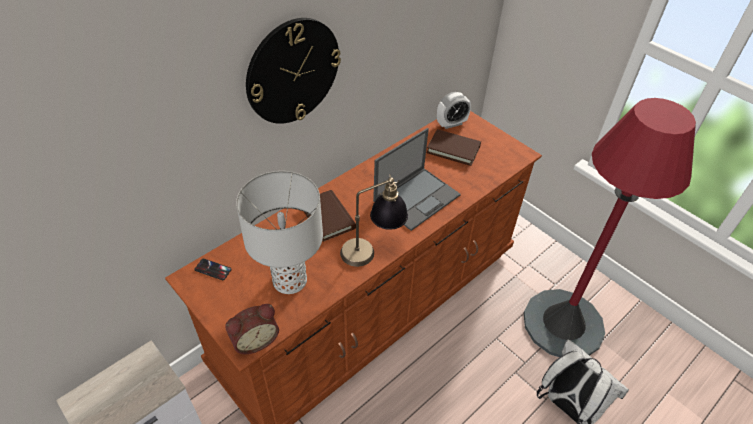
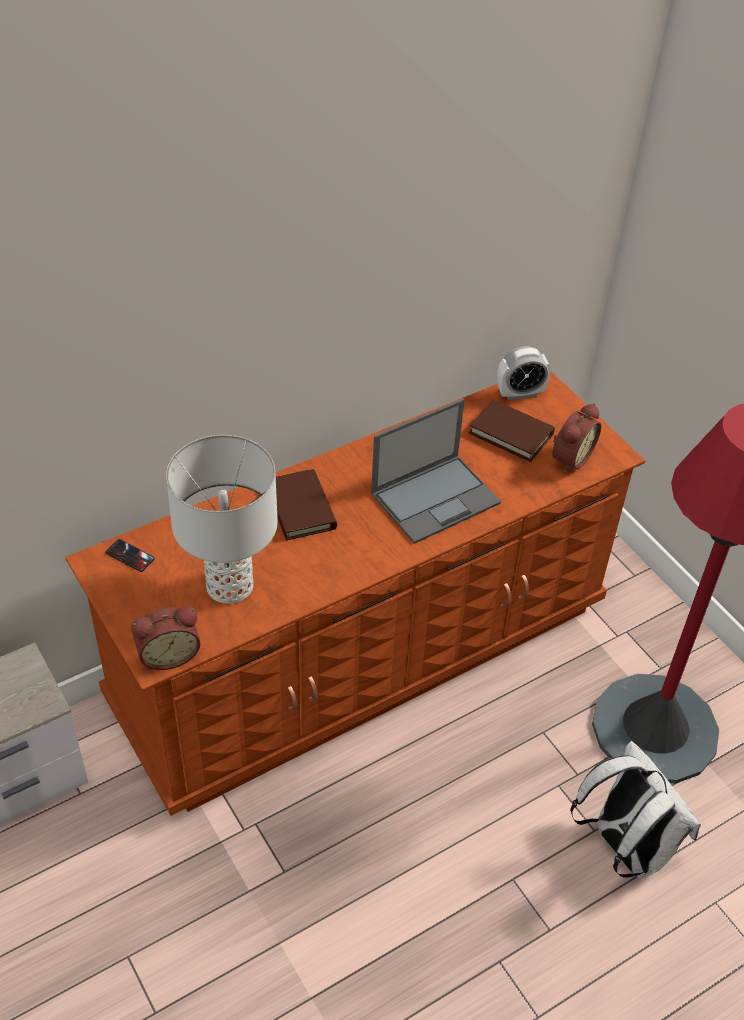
camera: 10 degrees right, 0 degrees up
wall clock [246,18,341,124] -> none
table lamp [340,174,408,267] -> none
none -> alarm clock [552,403,601,473]

